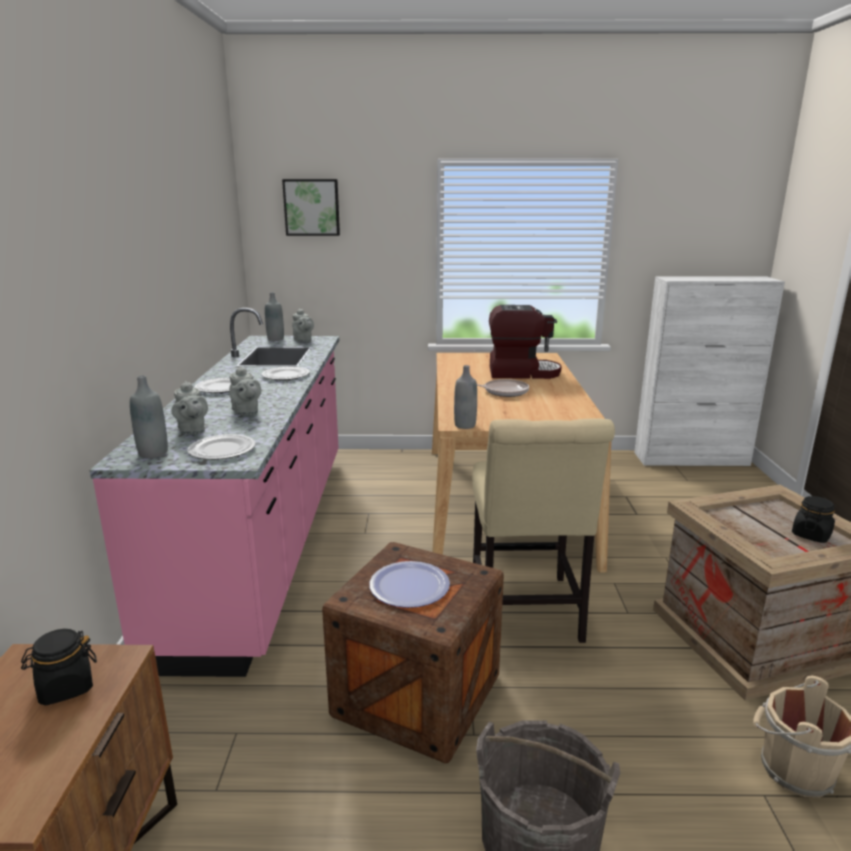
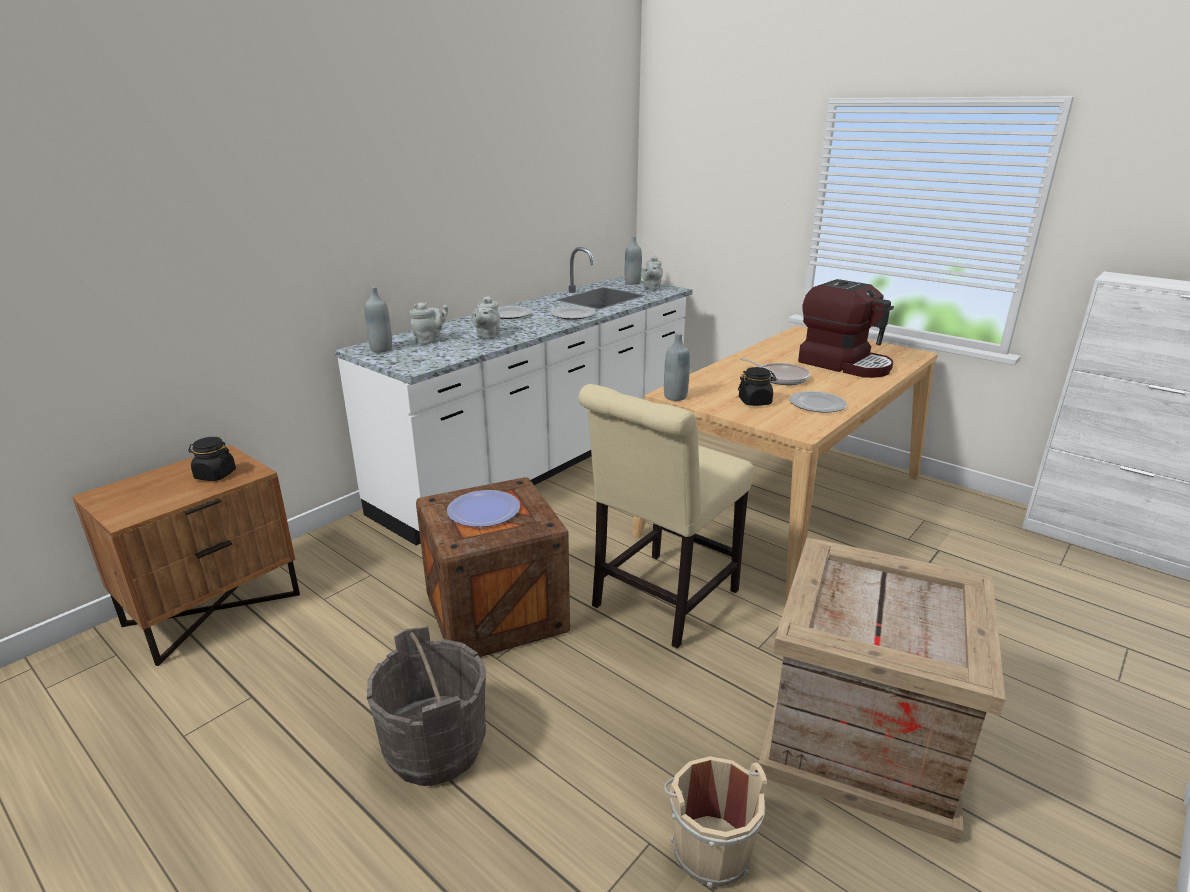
camera: 40 degrees right, 5 degrees up
pink counter [89,308,339,677] -> white counter [335,247,693,546]
grey teapot [172,381,208,434] -> grey teapot turned 150 degrees counterclockwise [409,302,448,345]
plate [187,434,256,460] -> plate moved to [789,391,847,412]
picture [282,179,340,236] -> none
black jar [792,496,835,543] -> black jar moved to [738,367,777,406]

